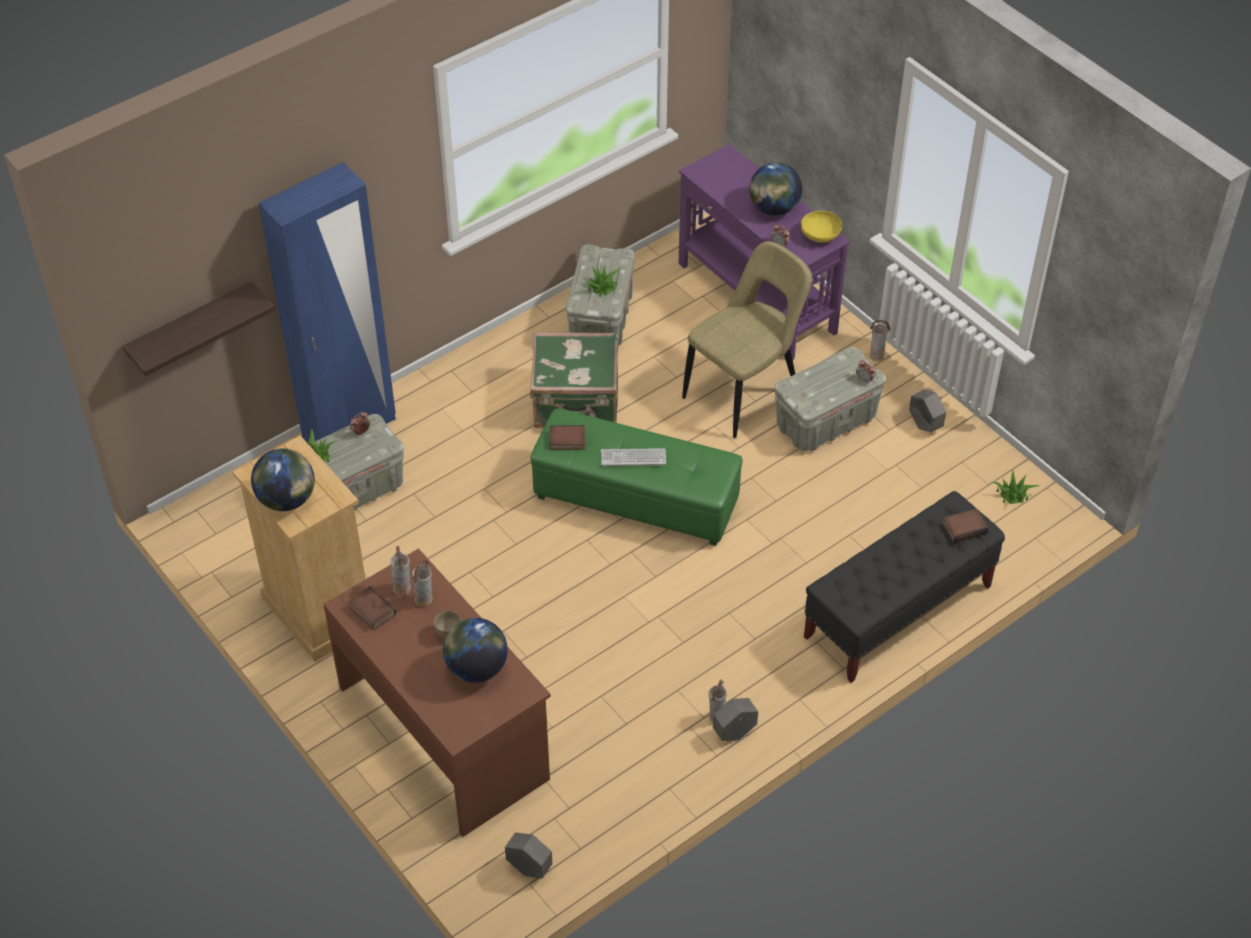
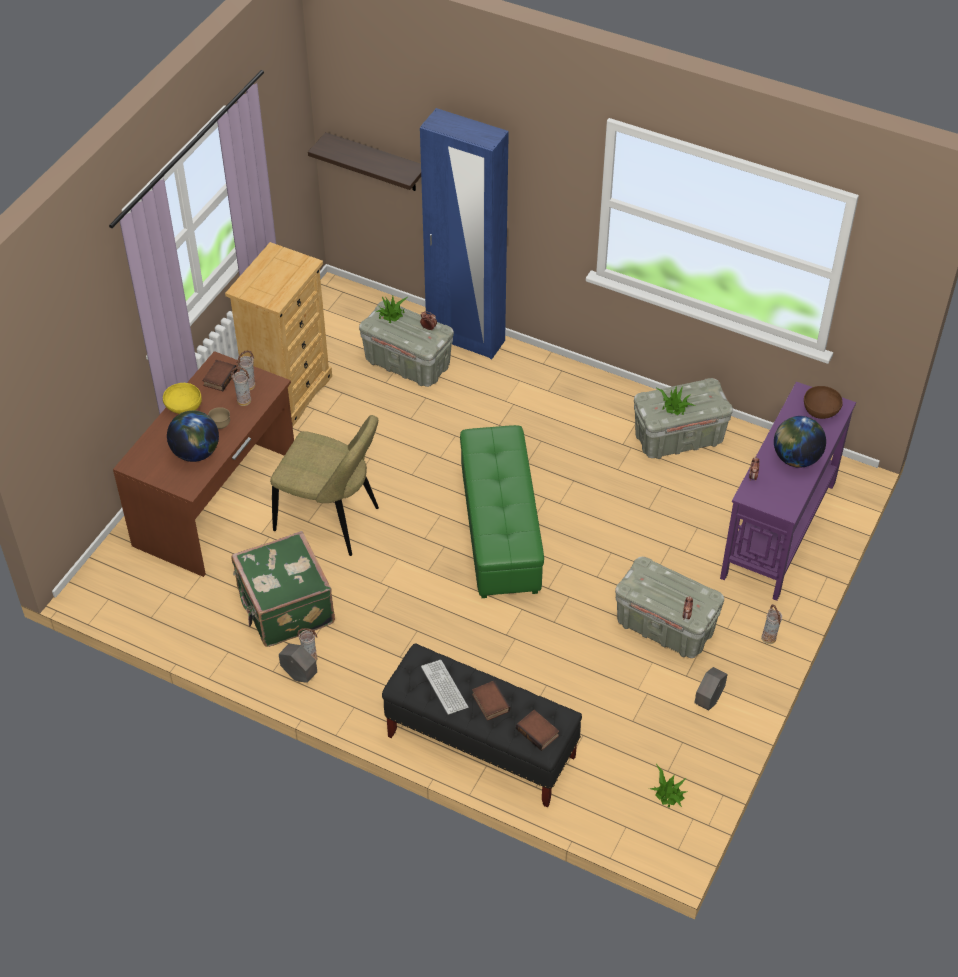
camera: 65 degrees right, 0 degrees up
globe [251,448,315,511] -> none
grey planter [505,832,552,879] -> none
green suitcase [530,332,619,428] -> green suitcase moved to [231,531,335,647]
book [550,425,585,450] -> book moved to [472,681,511,721]
keyboard [601,448,666,466] -> keyboard moved to [421,660,468,715]
beige chair [682,241,812,438] -> beige chair moved to [270,415,379,556]
yellow bowl [801,211,842,243] -> yellow bowl moved to [163,383,202,414]
none -> brown bowl [804,386,843,419]

